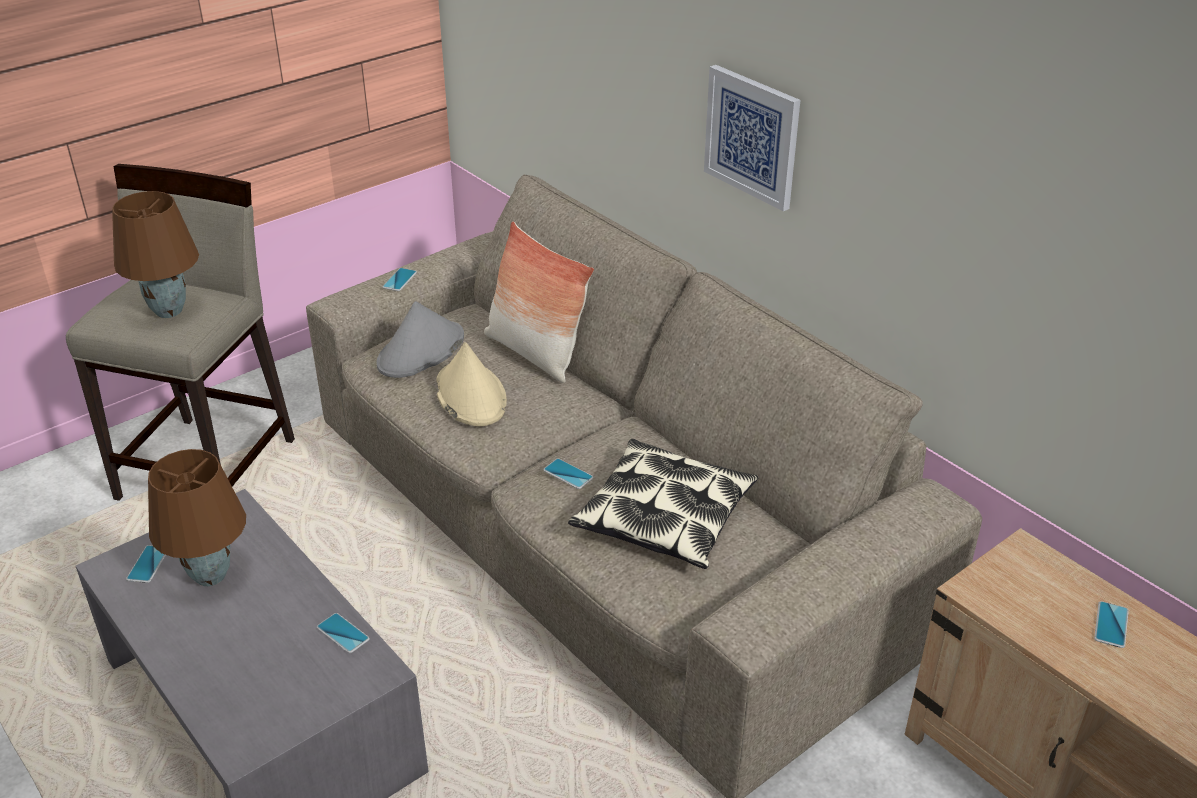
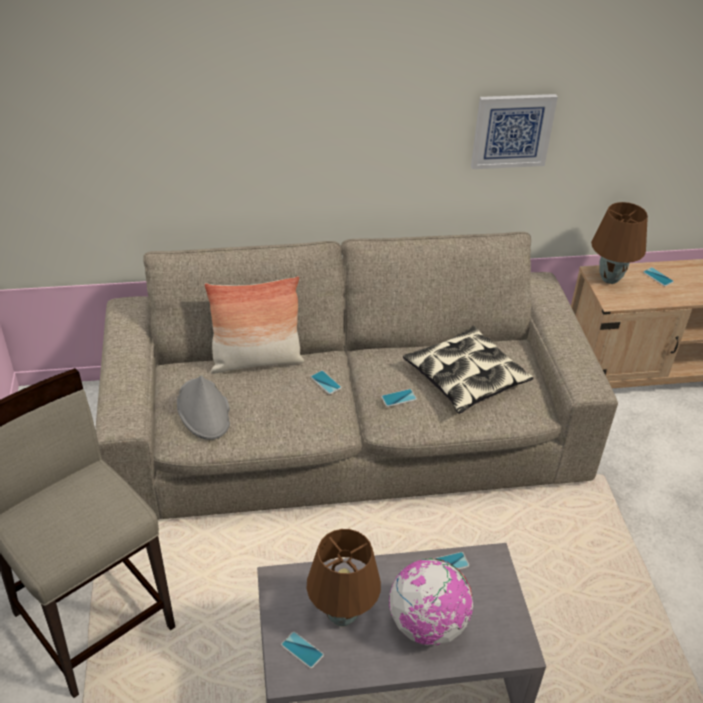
camera: 60 degrees left, 5 degrees up
brown table lamp [112,191,199,318] -> brown table lamp moved to [591,202,648,284]
phone [382,268,417,291] -> phone moved to [311,370,342,394]
beige hat [437,342,507,426] -> none
picture [704,65,800,211] -> picture moved to [471,94,558,169]
none -> globe [389,558,473,646]

